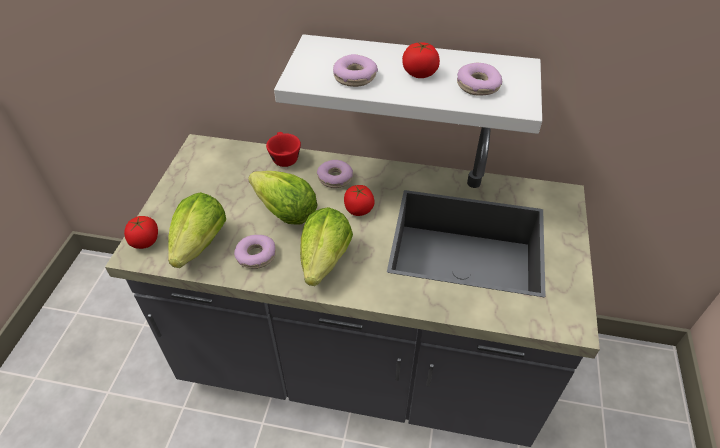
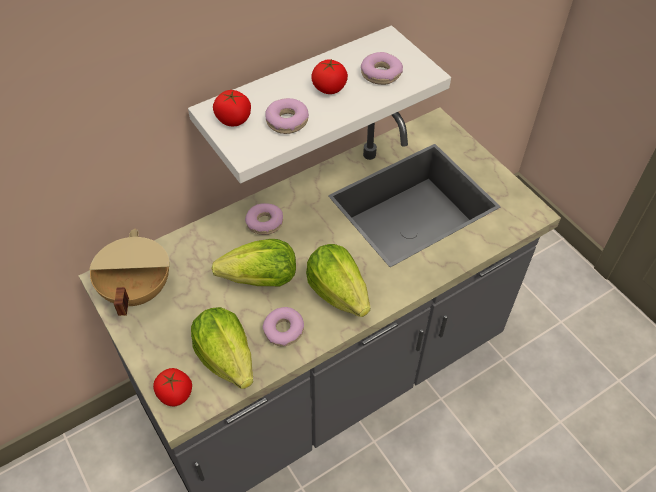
camera: 45 degrees left, 5 degrees up
red cup [266,132,301,167] -> none
tomato [344,185,375,216] -> tomato moved to [213,90,251,126]
none -> beige cooking pot [89,229,169,316]

